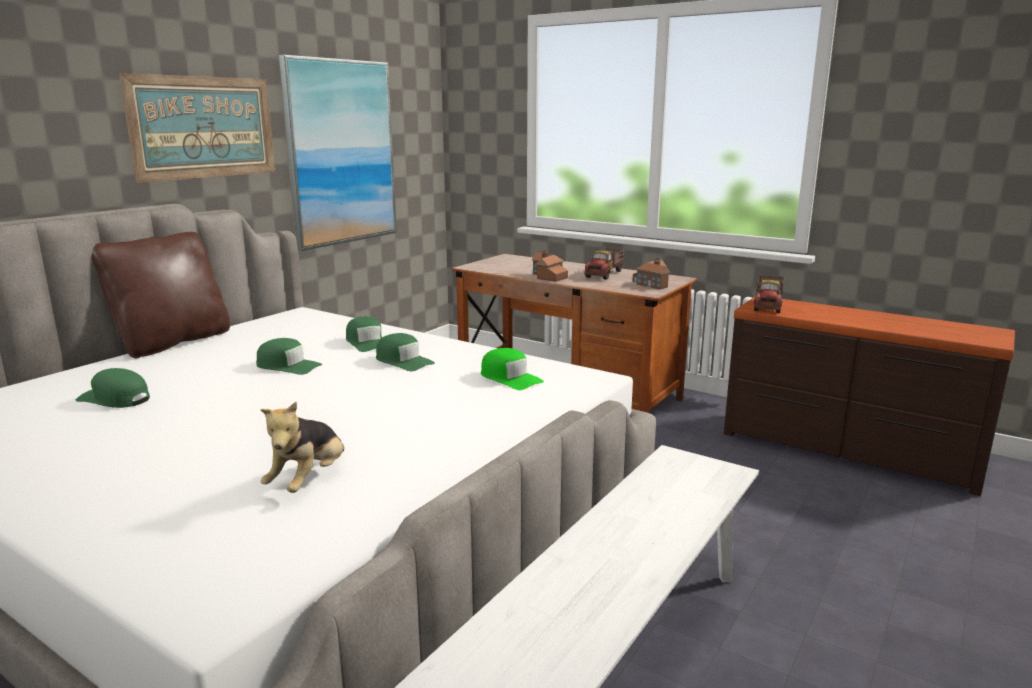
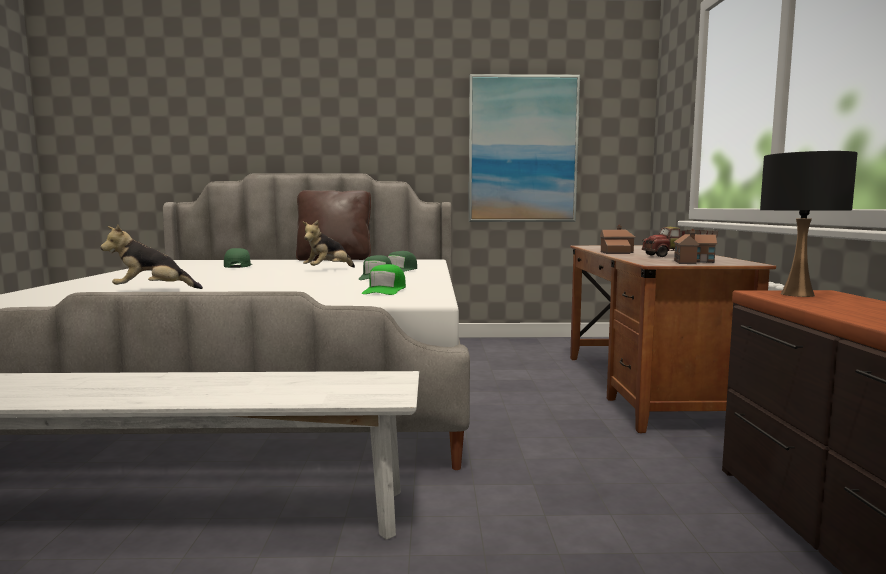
camera: 55 degrees right, 10 degrees down
picture [119,73,275,183] -> none
green cap [256,338,322,375] -> plush toy [303,220,355,268]
toy truck [754,275,784,313] -> black table lamp [760,151,857,297]

